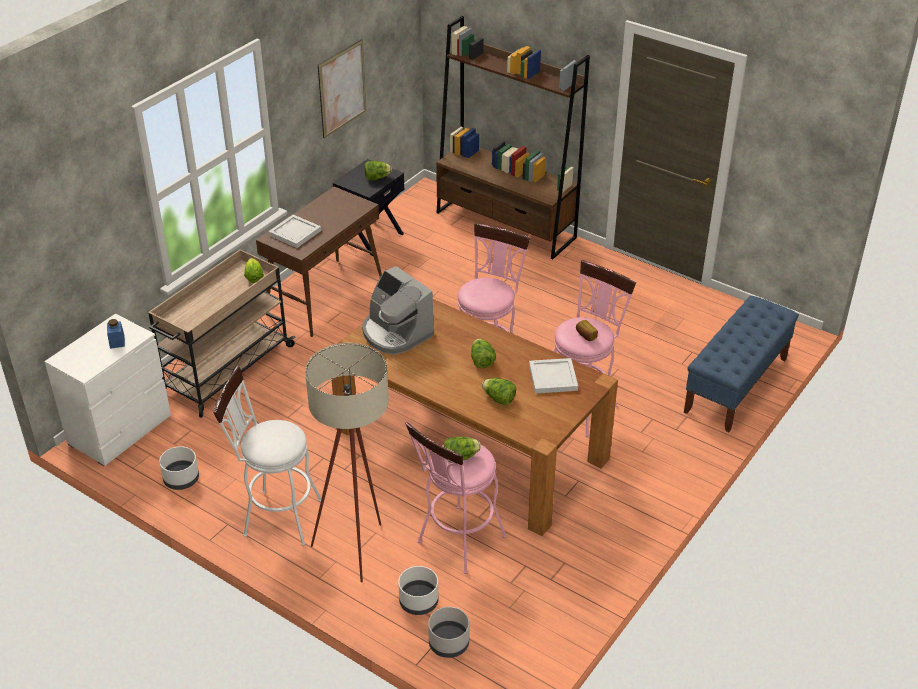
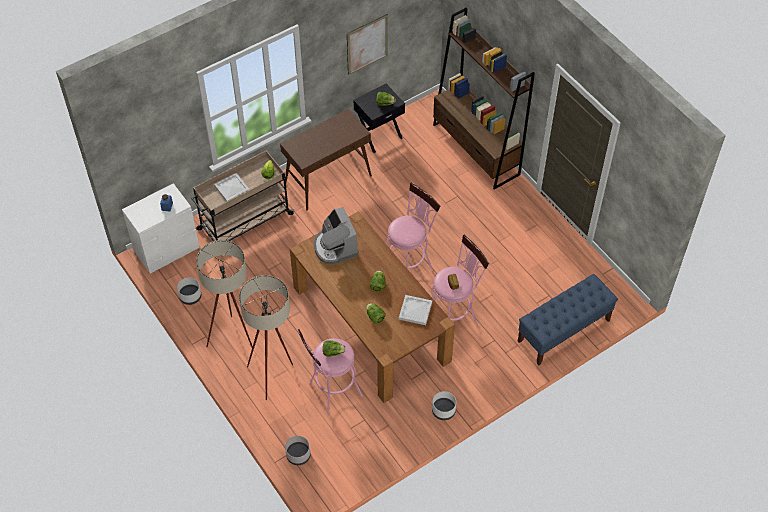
camera: 20 degrees right, 15 degrees up
white stool [213,366,321,546] -> beige floor lamp [196,240,253,347]
white tray [268,215,321,248] -> white tray moved to [214,173,249,202]
white planter [398,566,438,615] -> white planter moved to [432,391,456,420]

